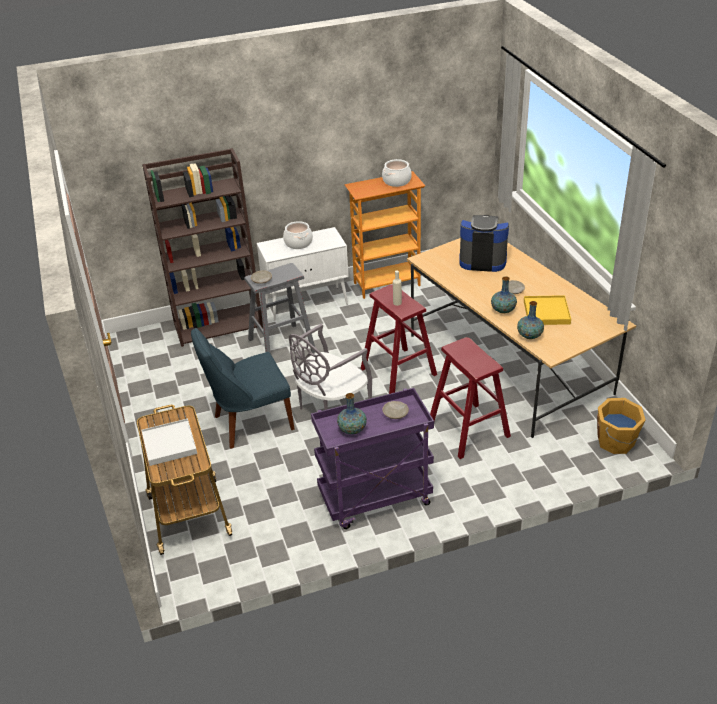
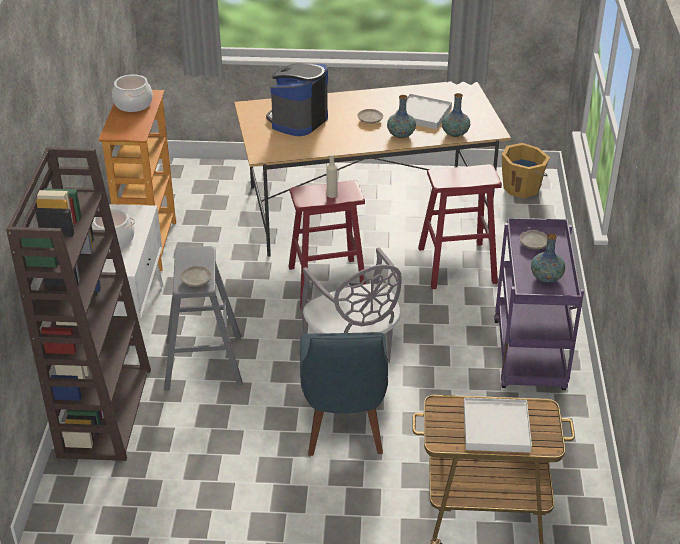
camera: 70 degrees left, 0 degrees up
yellow tray [524,295,571,325] -> white tray [395,94,452,129]

